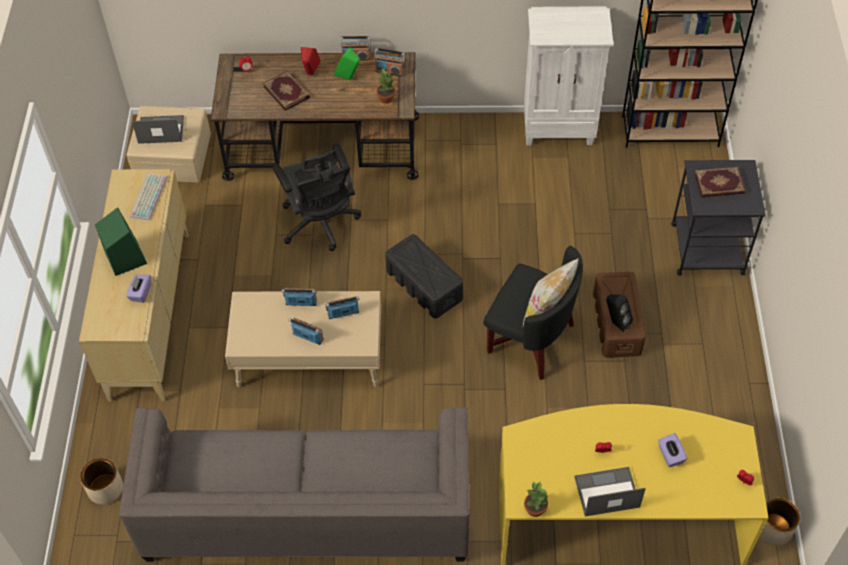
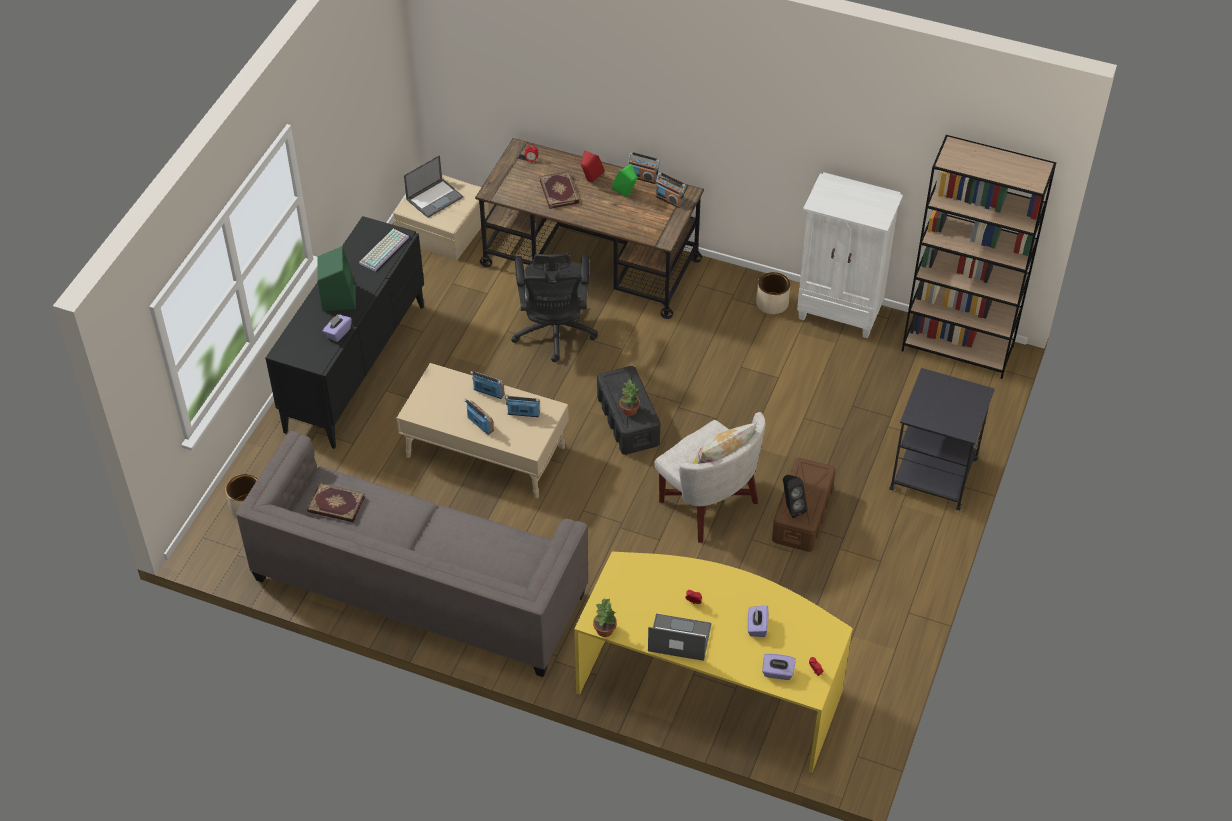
camera: 20 degrees right, 5 degrees down
beige dresser [79,169,189,401] -> black dresser [265,216,424,449]
laptop [132,115,184,144] -> laptop turned 120 degrees clockwise [404,155,463,218]
potted plant [376,68,395,104] -> potted plant moved to [619,379,640,416]
black armchair [483,246,583,380] -> white armchair [654,412,765,543]
book [694,167,745,197] -> book moved to [307,483,365,522]
beige planter [760,498,800,545] -> beige planter moved to [756,272,790,314]
none -> purple tissue box [762,653,796,680]

